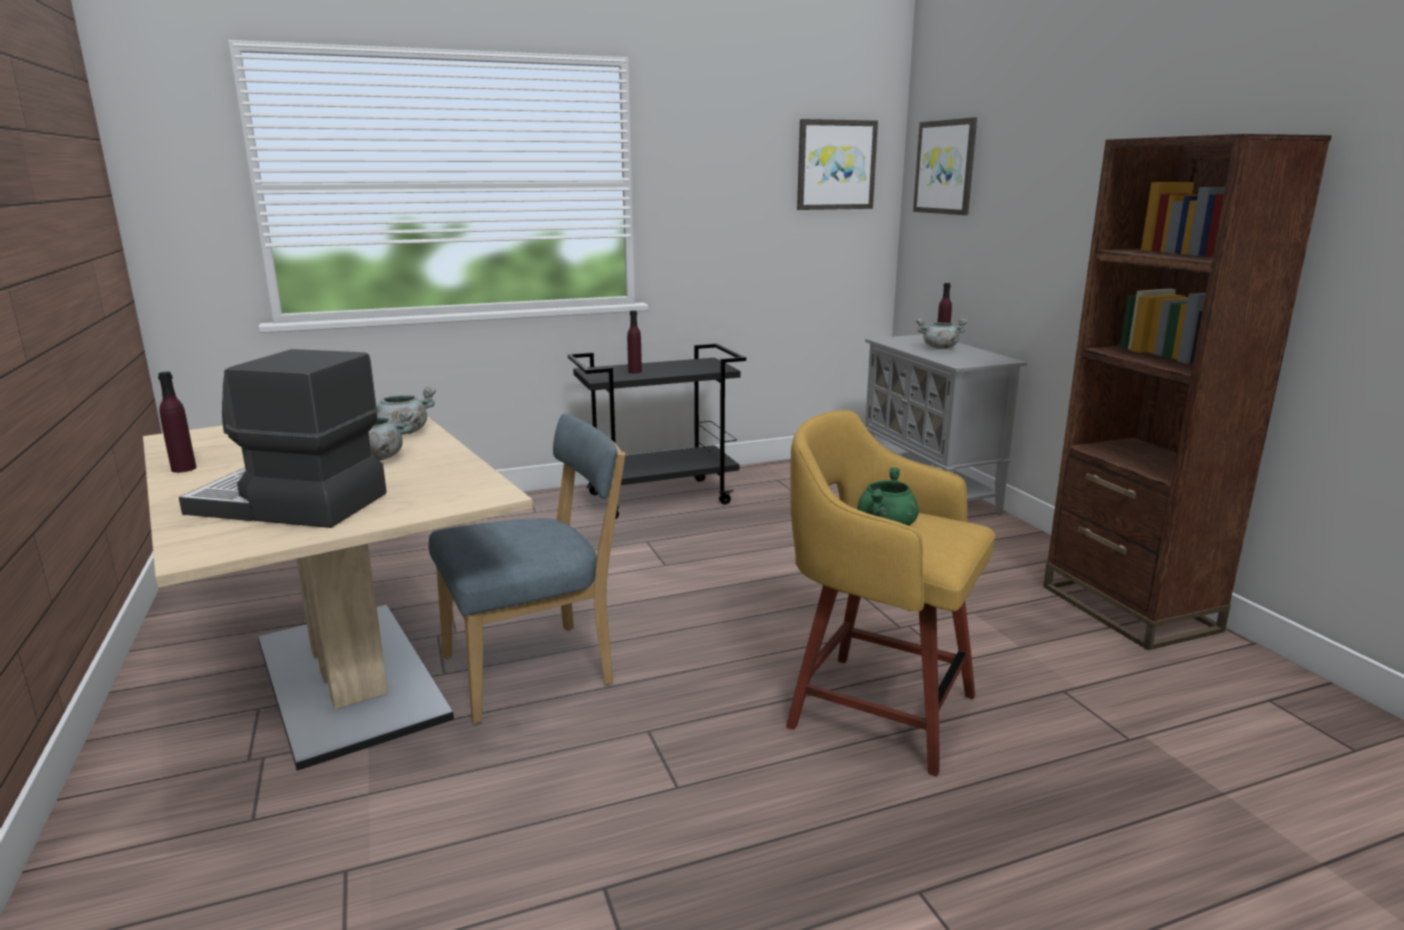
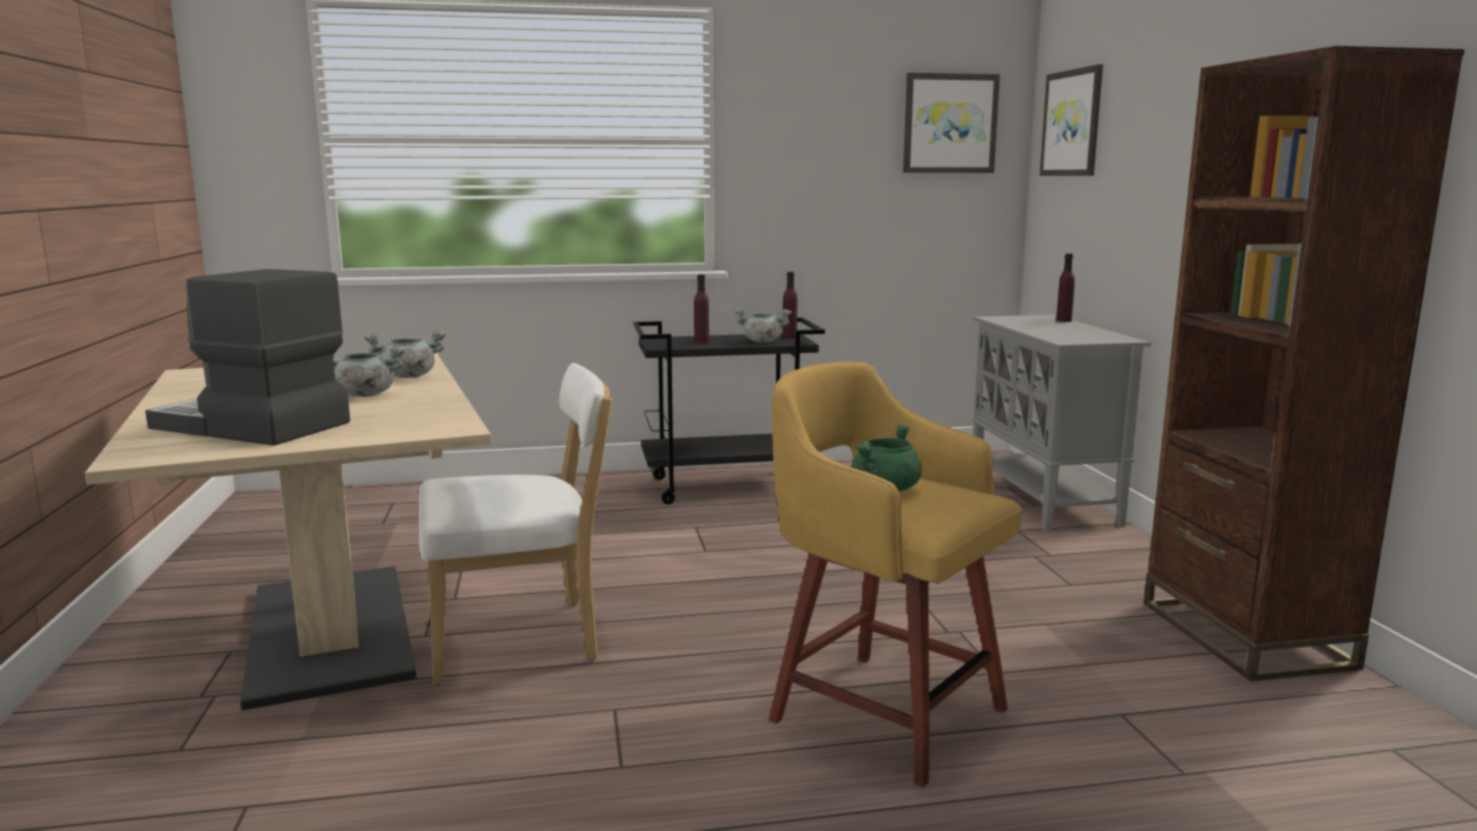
camera: 10 degrees right, 5 degrees down
purple bottle [158,372,197,473] -> purple bottle moved to [783,272,797,339]
blue chair [429,413,625,724] -> white chair [418,363,613,685]
grey cooking pot [916,318,968,349] -> grey cooking pot moved to [735,308,791,343]

